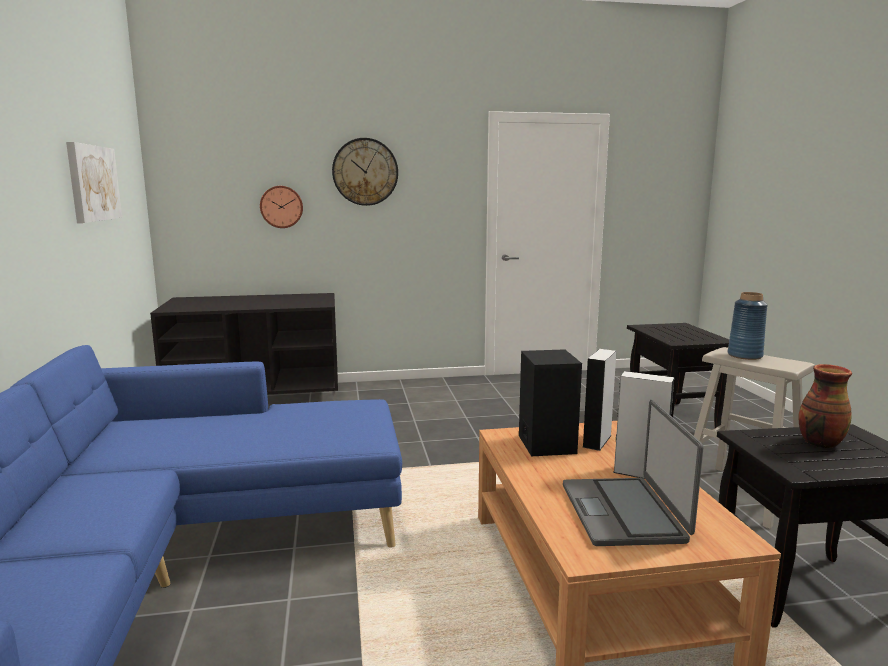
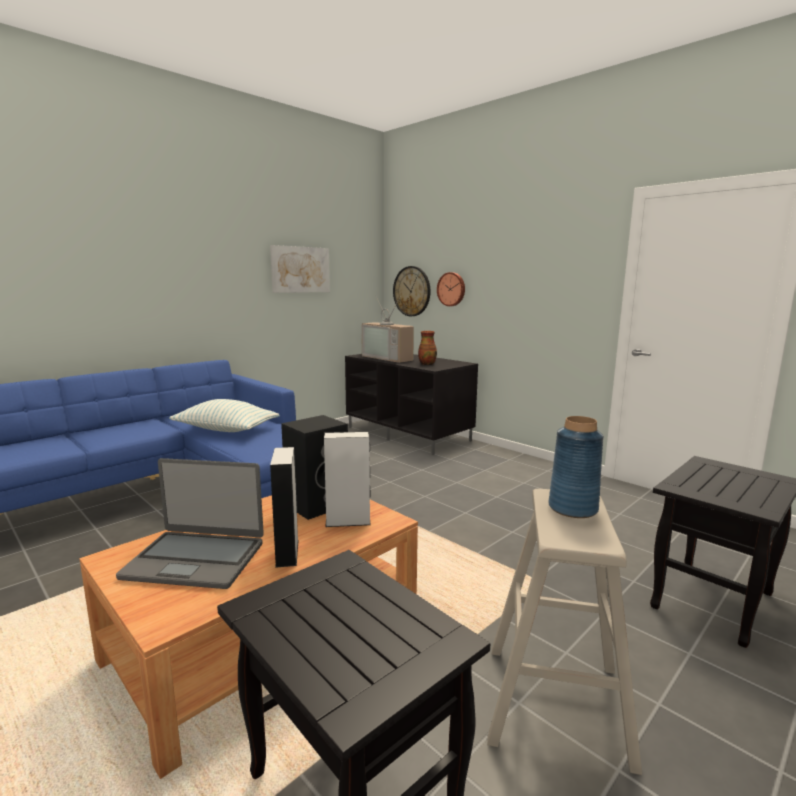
camera: 55 degrees right, 0 degrees up
wall clock [332,138,398,206] -> wall clock moved to [393,266,431,316]
laptop [563,400,704,546] -> laptop turned 135 degrees counterclockwise [116,458,264,589]
vase [798,364,852,448] -> vase moved to [418,331,437,365]
none -> pillow [169,399,280,432]
none -> television [361,295,414,363]

